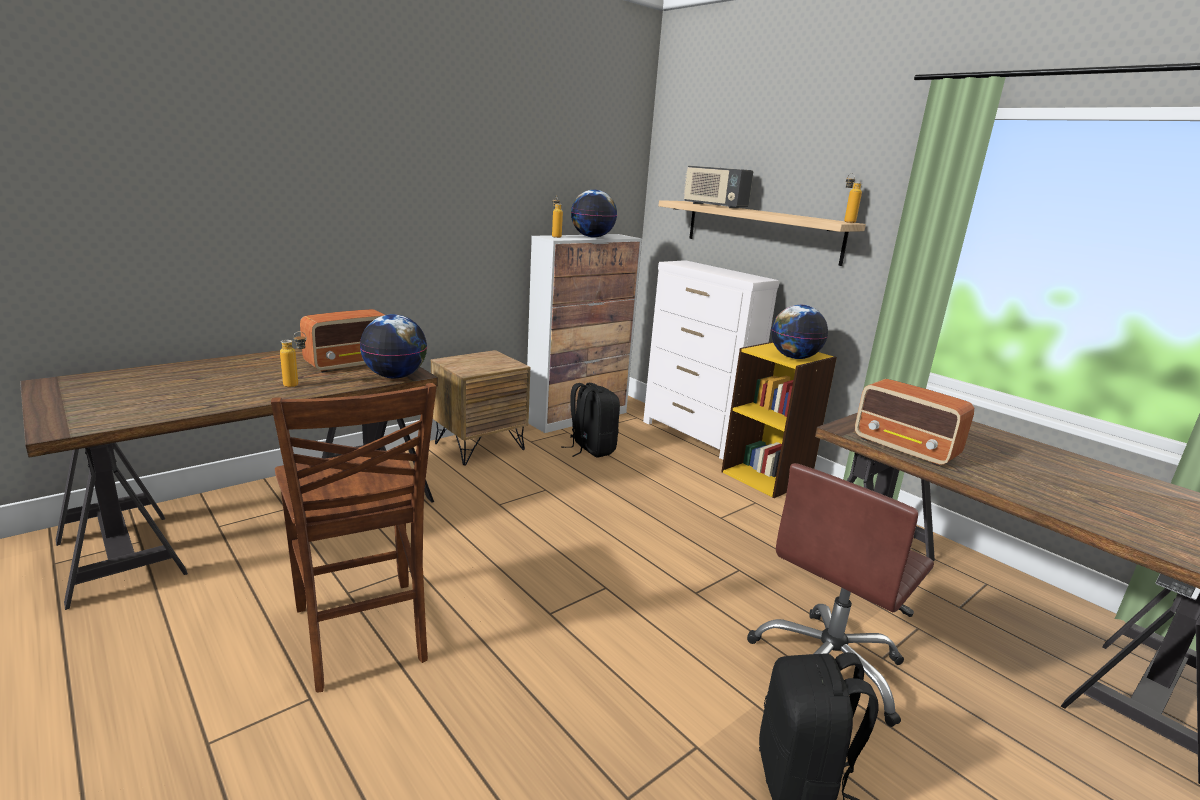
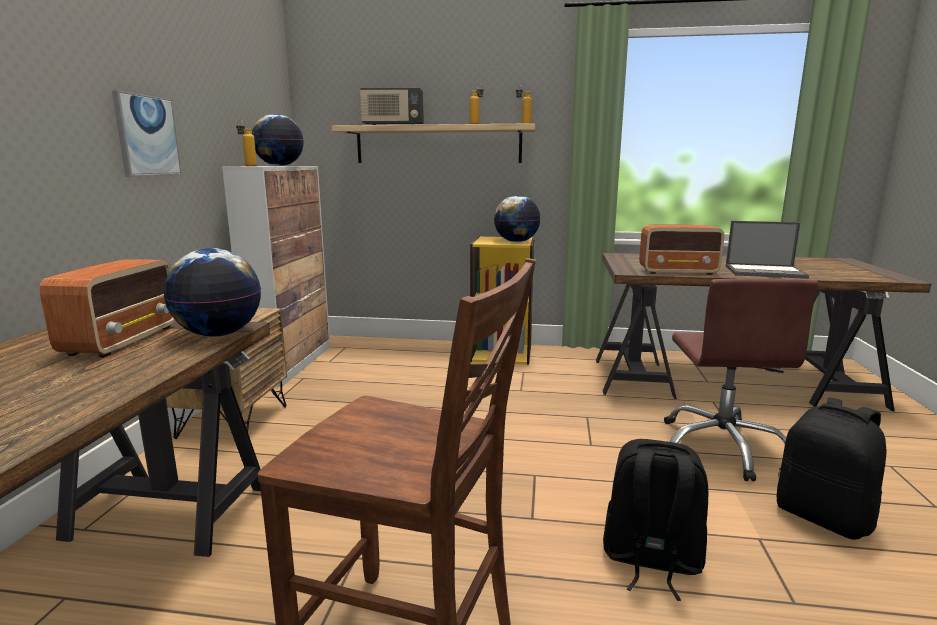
camera: 40 degrees left, 5 degrees down
bottle [280,331,307,387] -> bottle moved to [470,85,484,124]
black backpack [561,383,620,458] -> black backpack moved to [603,439,708,601]
white dresser [643,260,779,460] -> none
none -> picture [112,90,182,177]
none -> laptop [726,221,809,279]

